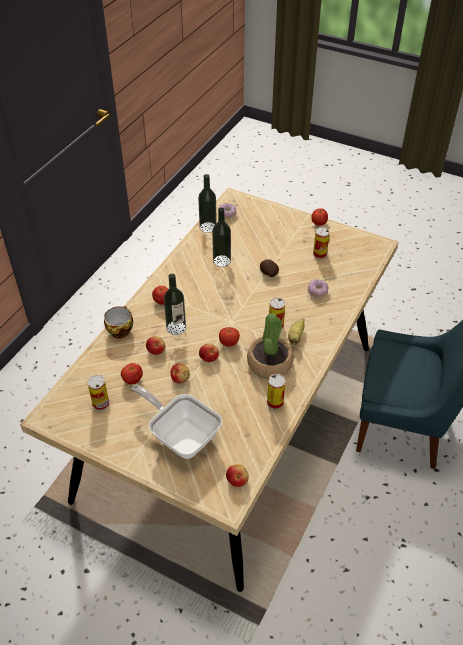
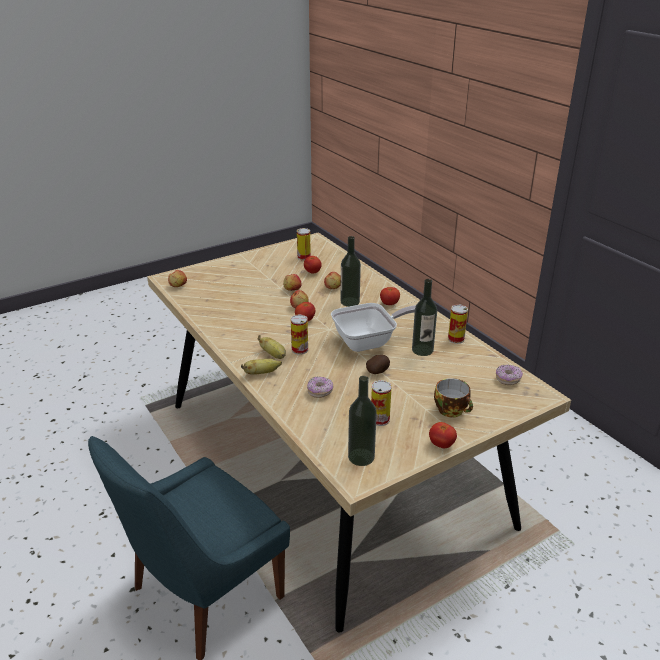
camera: 120 degrees right, 15 degrees down
cup [104,306,133,339] -> cup moved to [434,378,473,418]
frying pan [132,385,223,459] -> frying pan moved to [331,303,416,352]
bottle [198,174,217,233] -> bottle moved to [348,376,377,466]
potted plant [247,313,294,379] -> none
can [267,374,285,410] -> can moved to [448,304,468,344]
none -> banana [241,359,282,375]

